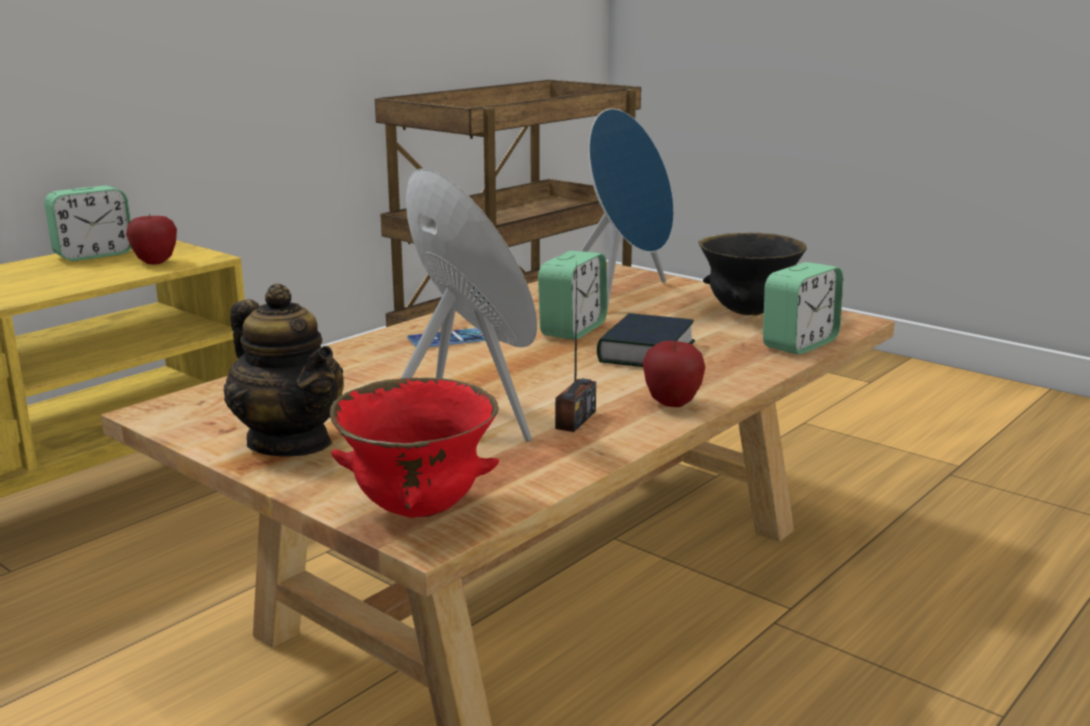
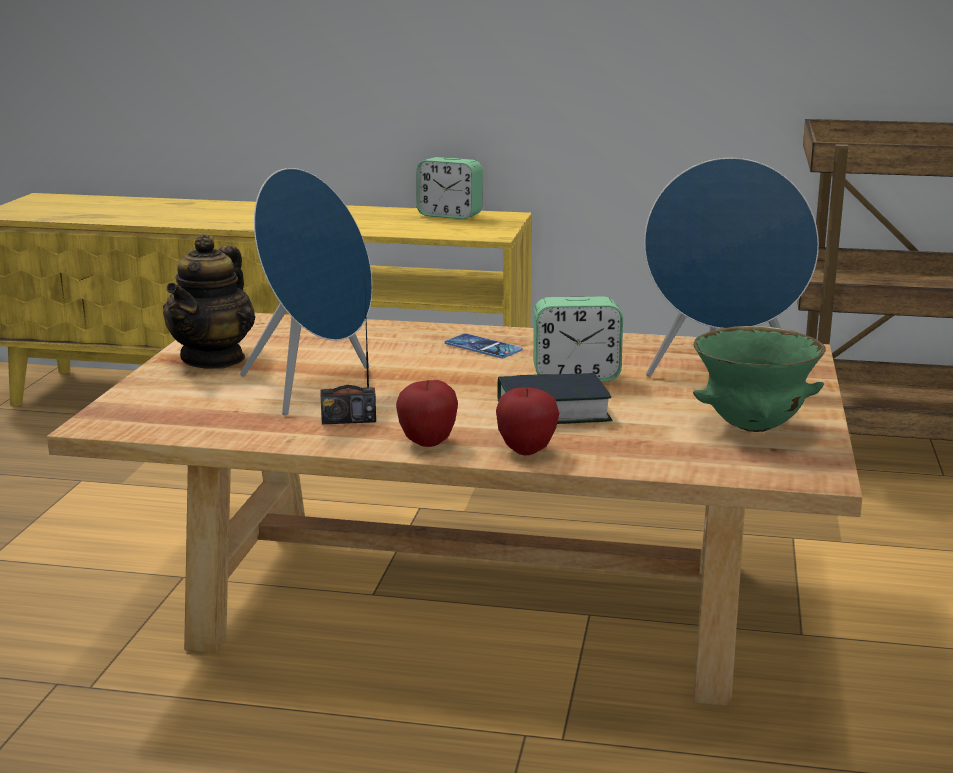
camera: 60 degrees right, 0 degrees up
apple [126,213,177,264] -> apple moved to [496,387,559,455]
red bowl [330,378,499,518] -> none
black bowl [698,233,807,316] -> green bowl [693,326,826,432]
alarm clock [763,262,843,354] -> none

